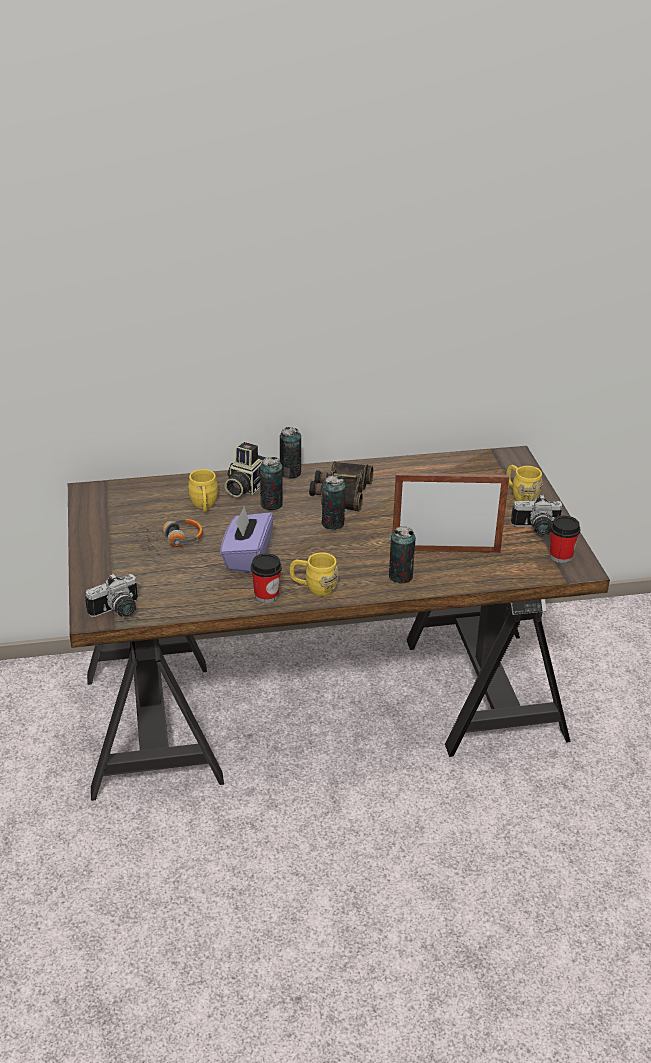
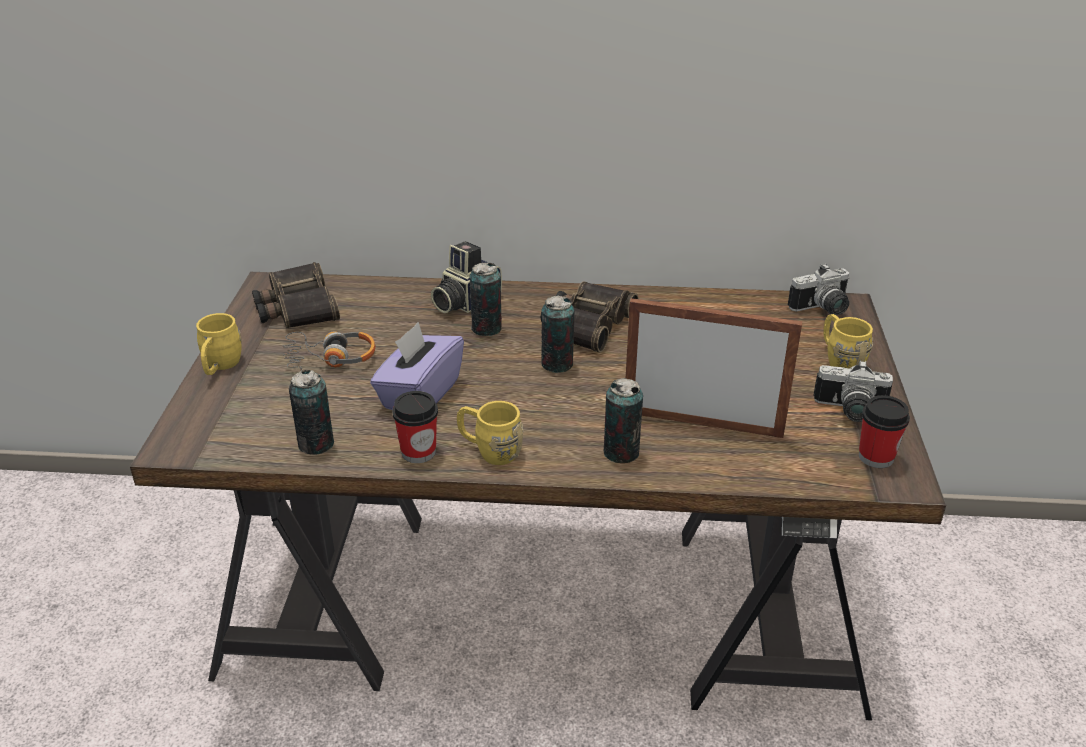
camera: 15 degrees right, 0 degrees up
camera [85,573,138,617] -> camera moved to [788,263,850,315]
yellow mug [188,469,218,512] -> yellow mug moved to [196,313,242,375]
can [280,427,301,479] -> can moved to [289,370,334,455]
none -> binoculars [252,262,340,329]

